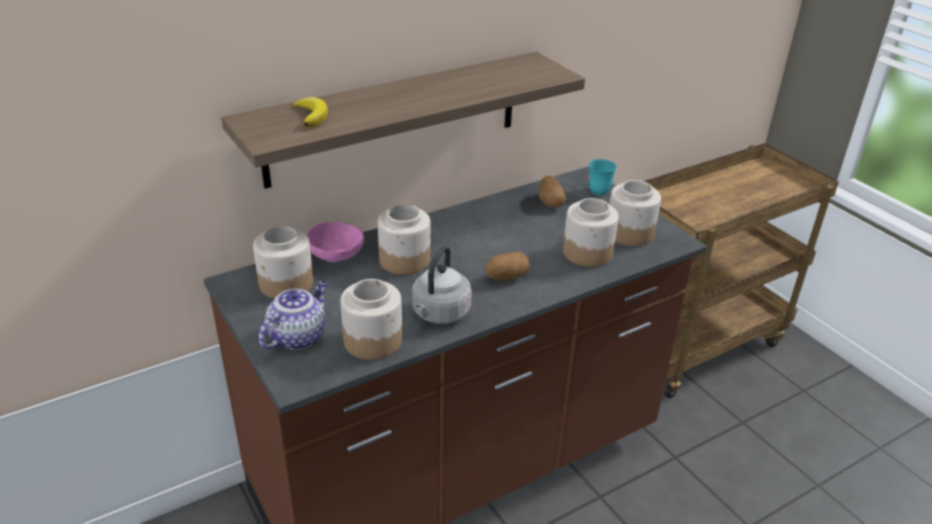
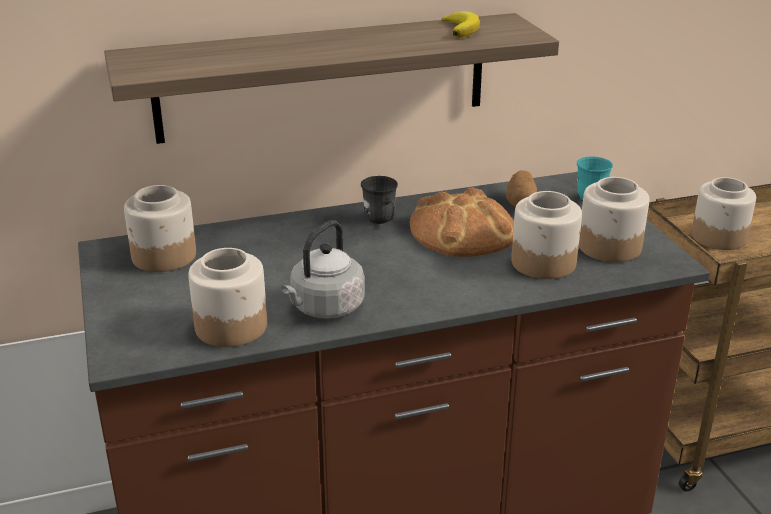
camera: 15 degrees right, 5 degrees down
teapot [259,280,328,350] -> none
banana [293,97,328,128] -> banana moved to [441,11,480,38]
pink bowl [306,222,364,262] -> none
jar [378,204,431,275] -> jar moved to [692,177,756,250]
potato [485,252,529,281] -> none
none -> grey mug [361,176,398,224]
none -> bread [410,187,514,257]

